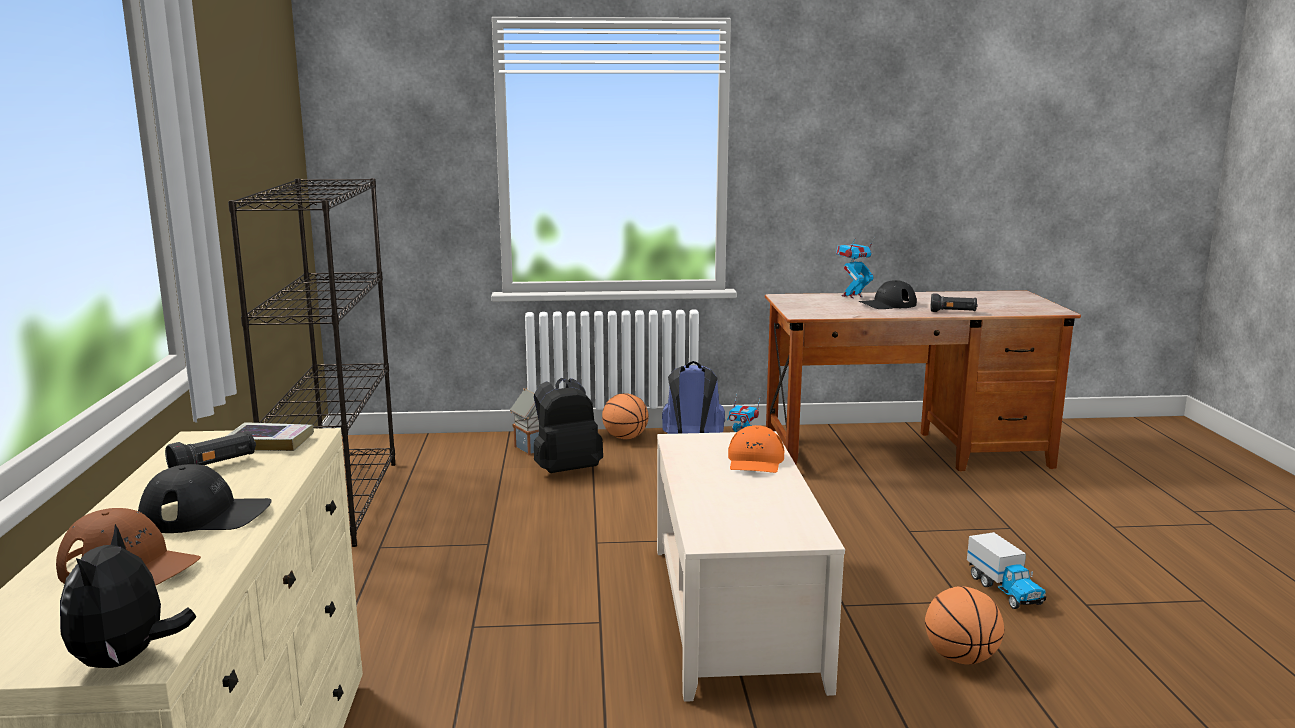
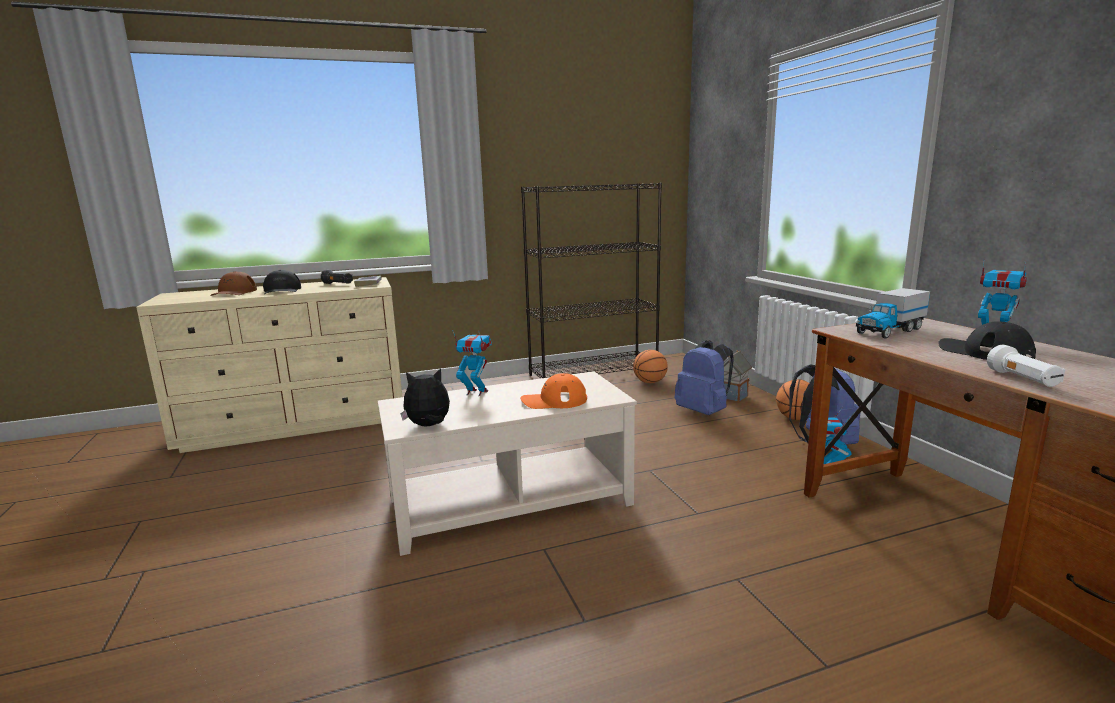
camera: 75 degrees right, 0 degrees up
plush toy [60,524,196,668] -> plush toy moved to [401,368,450,426]
black backpack [534,378,603,473] -> blue backpack [675,340,734,415]
basketball [925,586,1004,665] -> basketball moved to [633,350,668,383]
black flashlight [931,293,978,312] -> white flashlight [987,345,1065,387]
toy truck [967,532,1046,609] -> toy truck moved to [856,288,930,339]
none -> toy robot [452,330,492,396]

